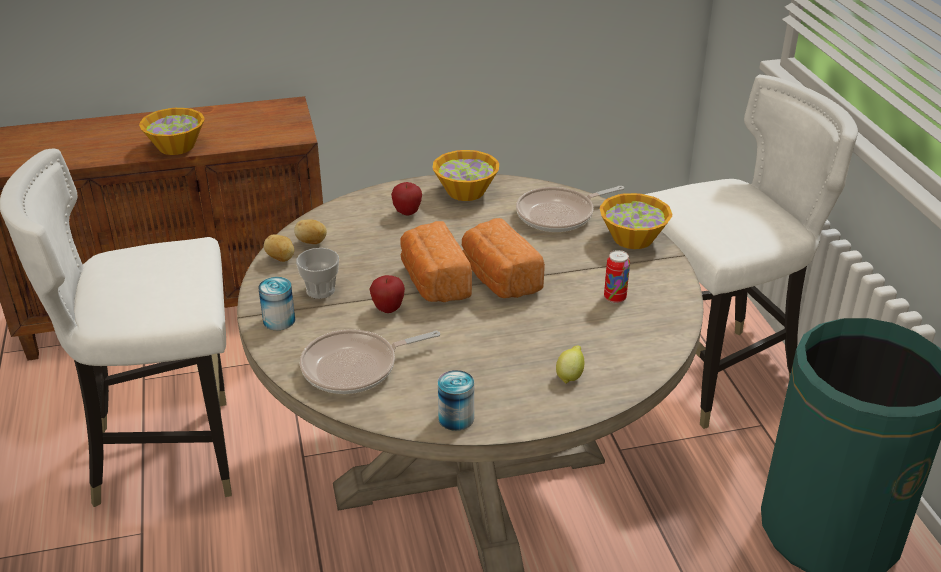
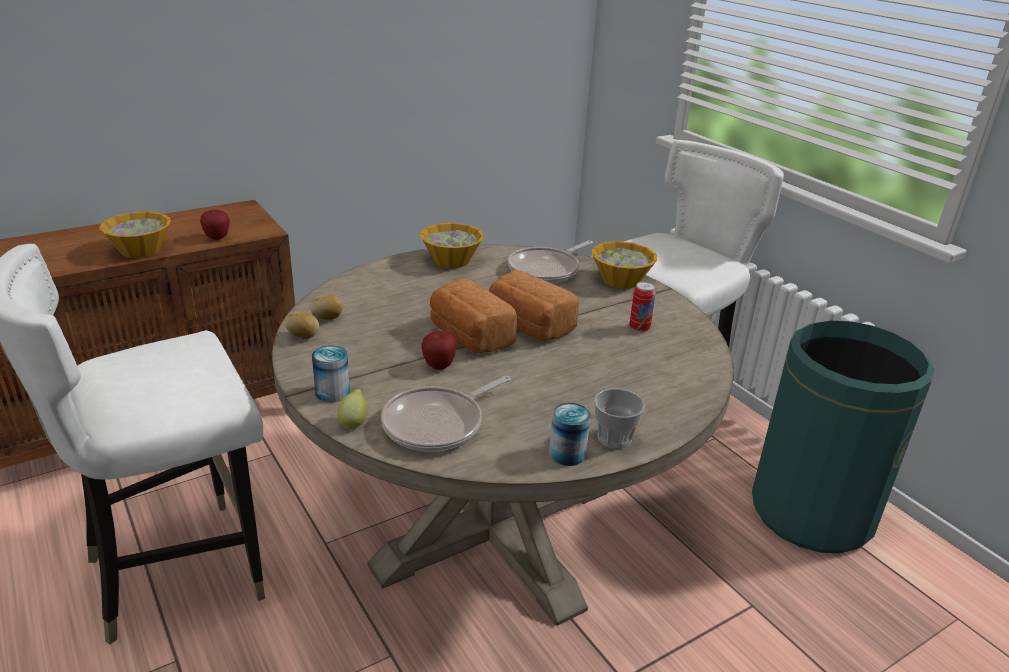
camera: 20 degrees left, 5 degrees down
cup [296,248,339,299] -> cup moved to [594,389,645,449]
apple [391,182,422,216] -> apple moved to [200,209,230,240]
lemon [556,346,585,384] -> lemon moved to [337,389,367,430]

